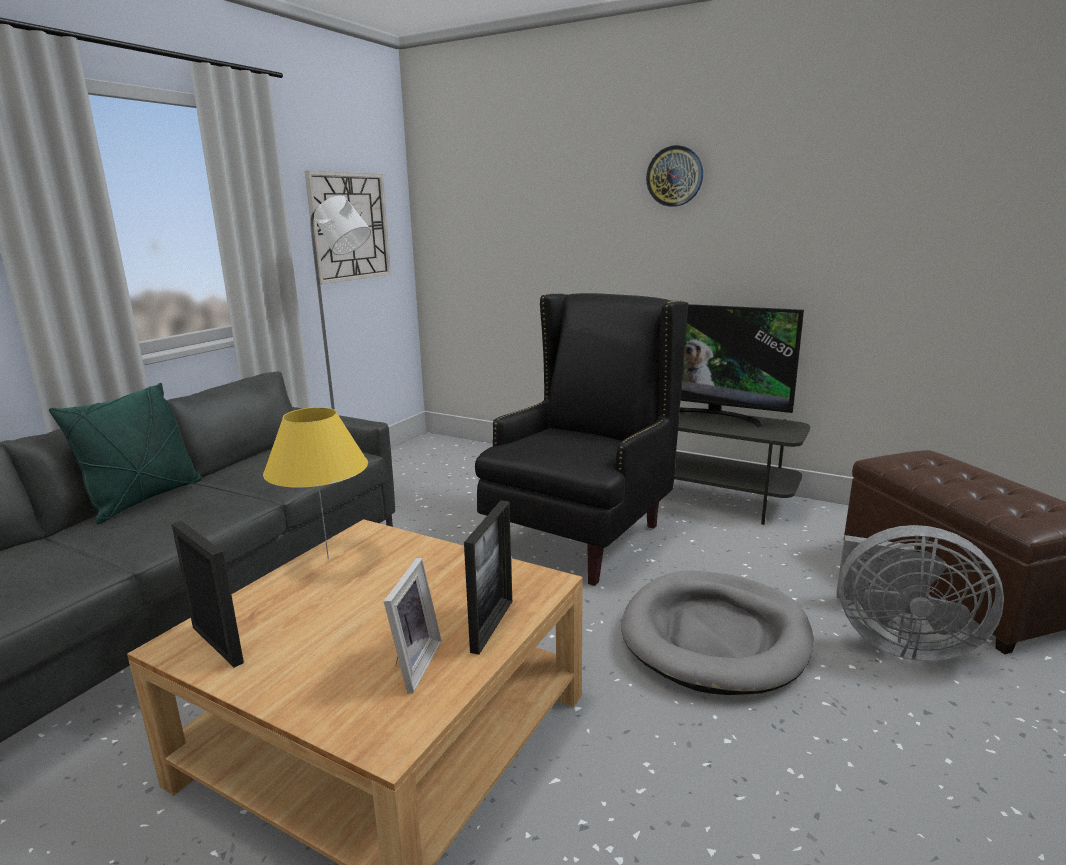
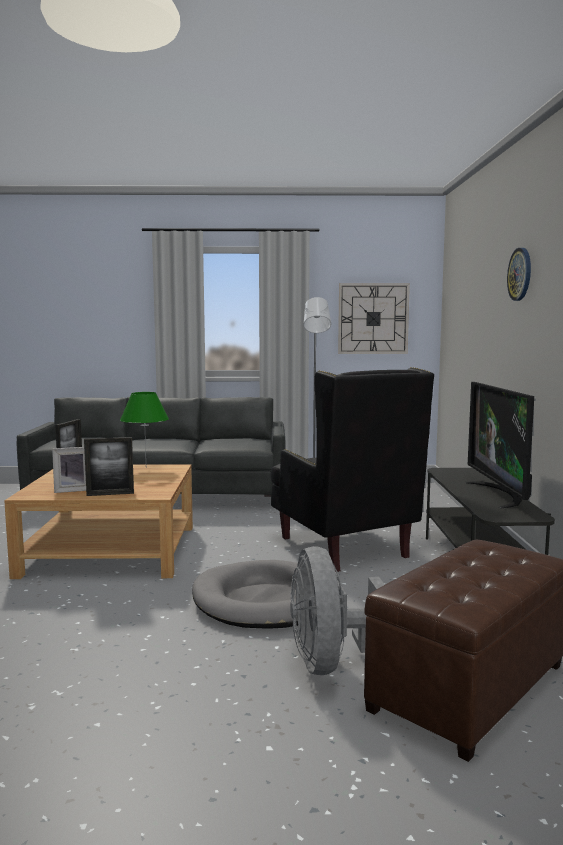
camera: 60 degrees right, 10 degrees down
green pillow [49,383,202,524] -> none
yellow table lamp [263,407,368,559] -> green table lamp [120,392,169,456]
black armchair [475,293,688,586] -> black armchair turned 60 degrees clockwise [270,367,434,572]

